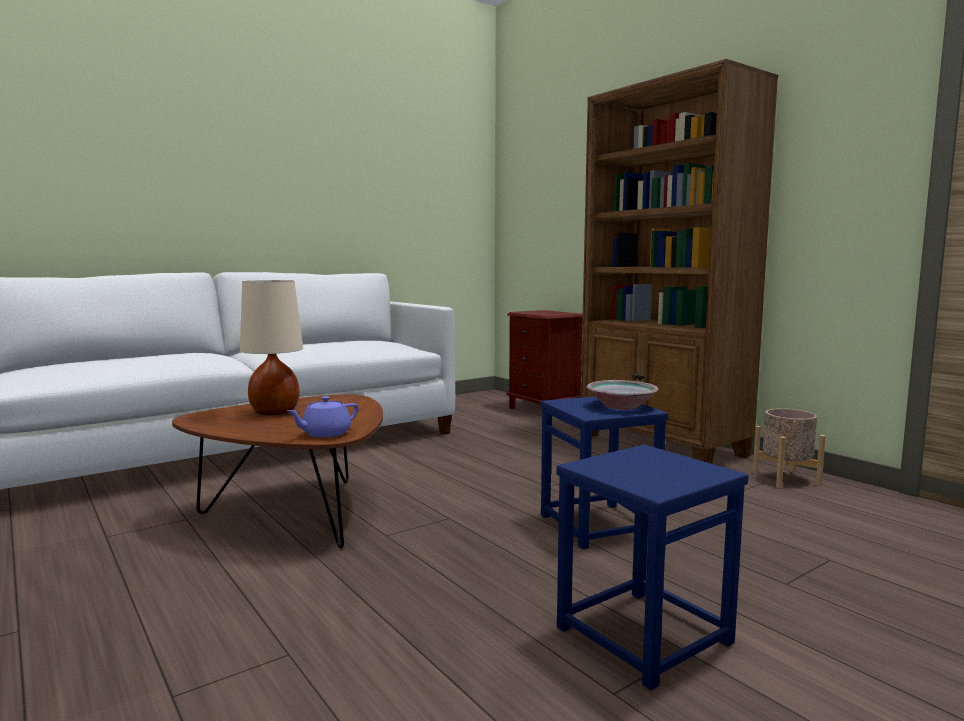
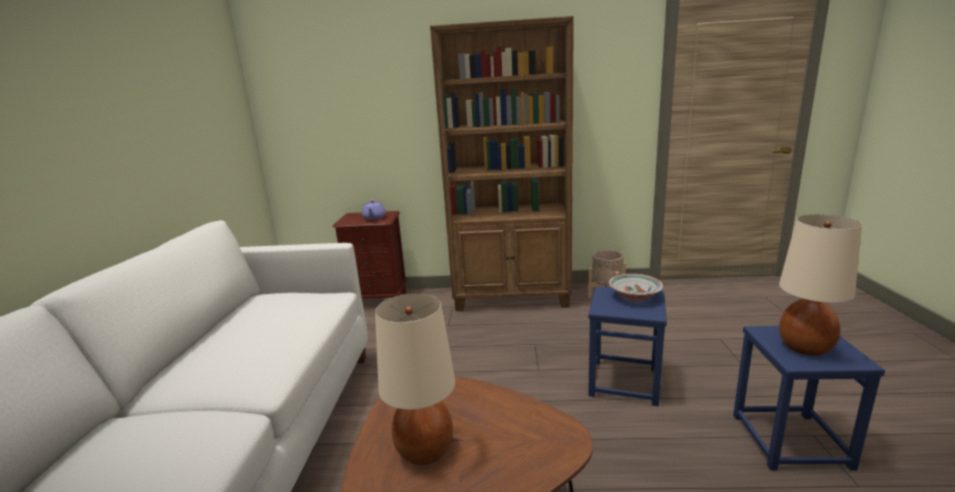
camera: 50 degrees left, 10 degrees up
purple teapot [287,396,358,438] -> purple teapot moved to [362,200,386,220]
none -> beige table lamp [779,215,862,356]

